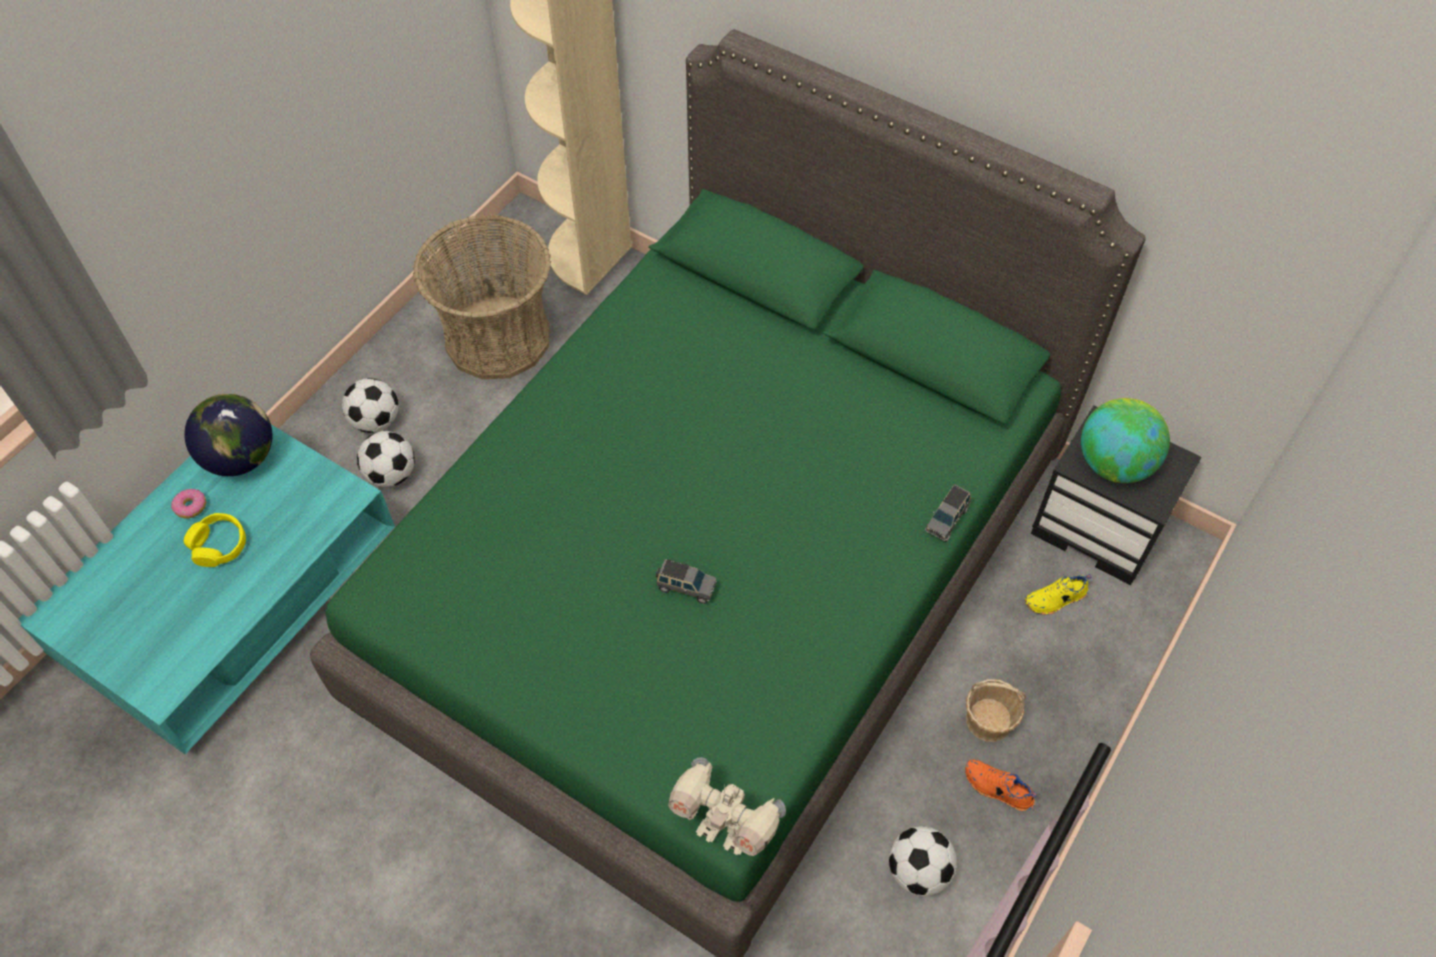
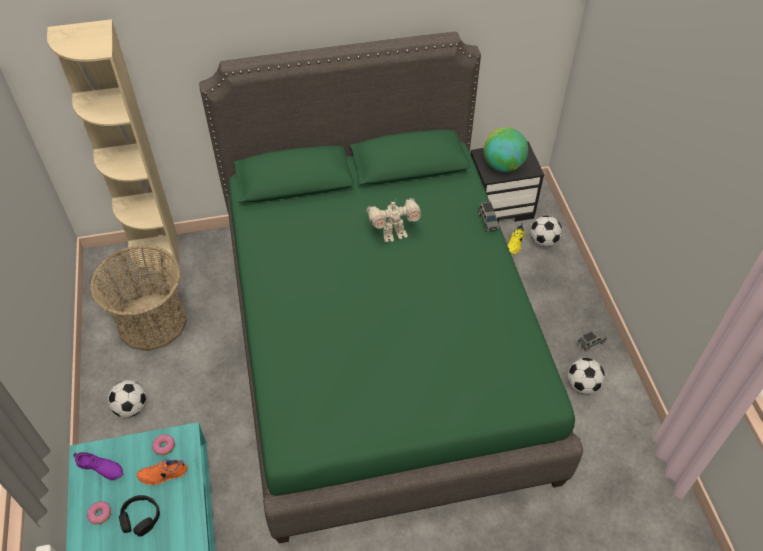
camera: 45 degrees left, 5 degrees down
globe [184,394,272,476] -> purple shoe [73,452,123,480]
yellow headphones [184,513,246,567] -> black headphones [119,495,160,537]
football [357,431,415,487] -> football moved to [530,216,562,247]
grey toy car [656,559,716,604] -> grey toy car moved to [578,330,607,352]
toy robot [668,757,786,856] -> toy robot moved to [366,198,421,242]
orange shoe [965,759,1037,811] -> orange shoe moved to [136,459,188,485]
basket [966,679,1026,742] -> none
none -> donut [152,434,175,455]

